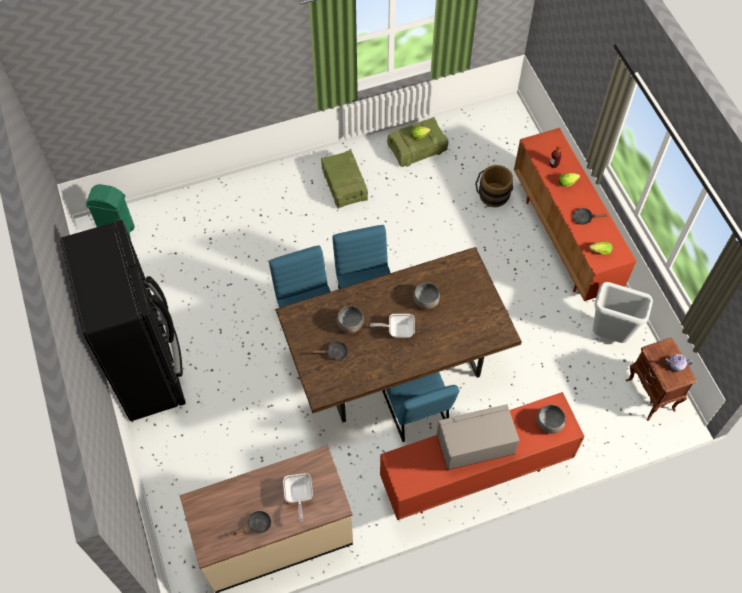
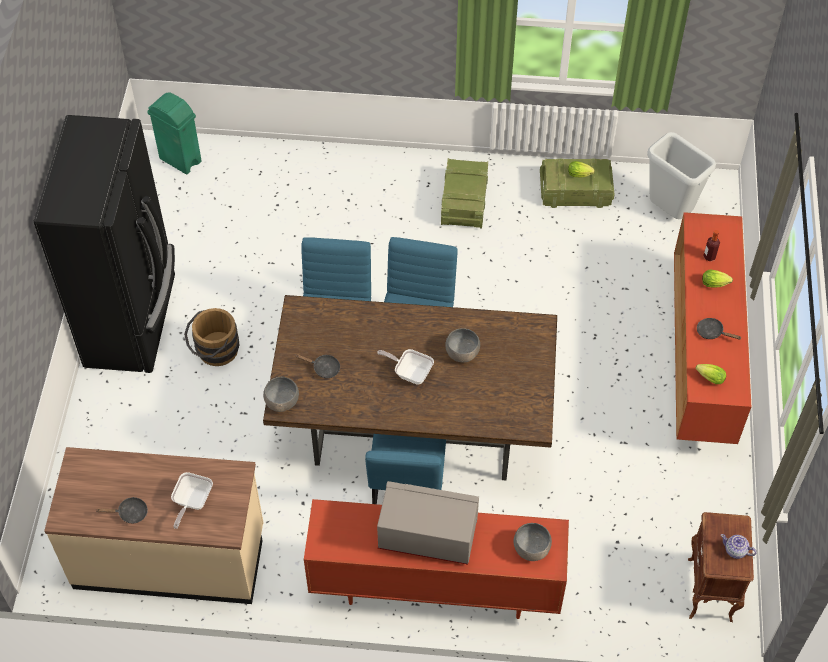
camera: 25 degrees right, 5 degrees down
grey bowl [337,306,364,333] -> grey bowl moved to [263,377,299,412]
brown bucket [475,165,513,207] -> brown bucket moved to [184,308,239,366]
grey trash can [593,282,653,343] -> grey trash can moved to [647,132,716,219]

